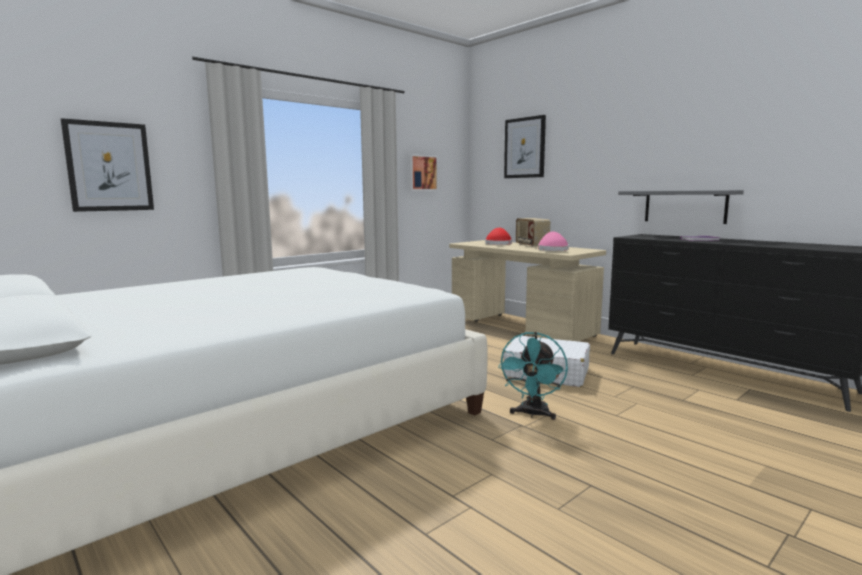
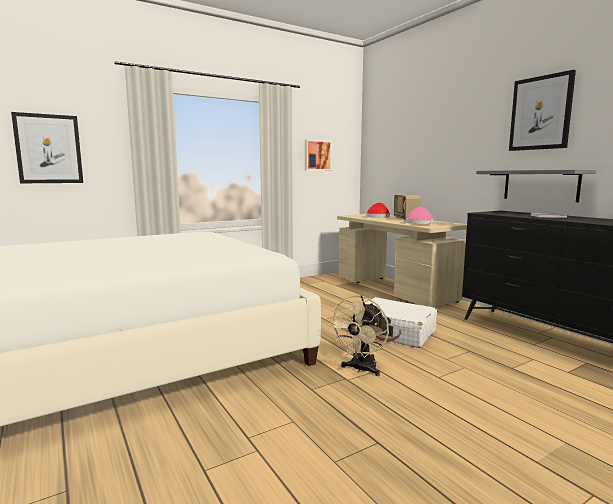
camera: 10 degrees right, 0 degrees up
turquoise fan [498,332,568,420] -> beige fan [328,295,389,376]
picture [504,115,546,178] -> picture moved to [509,70,576,151]

